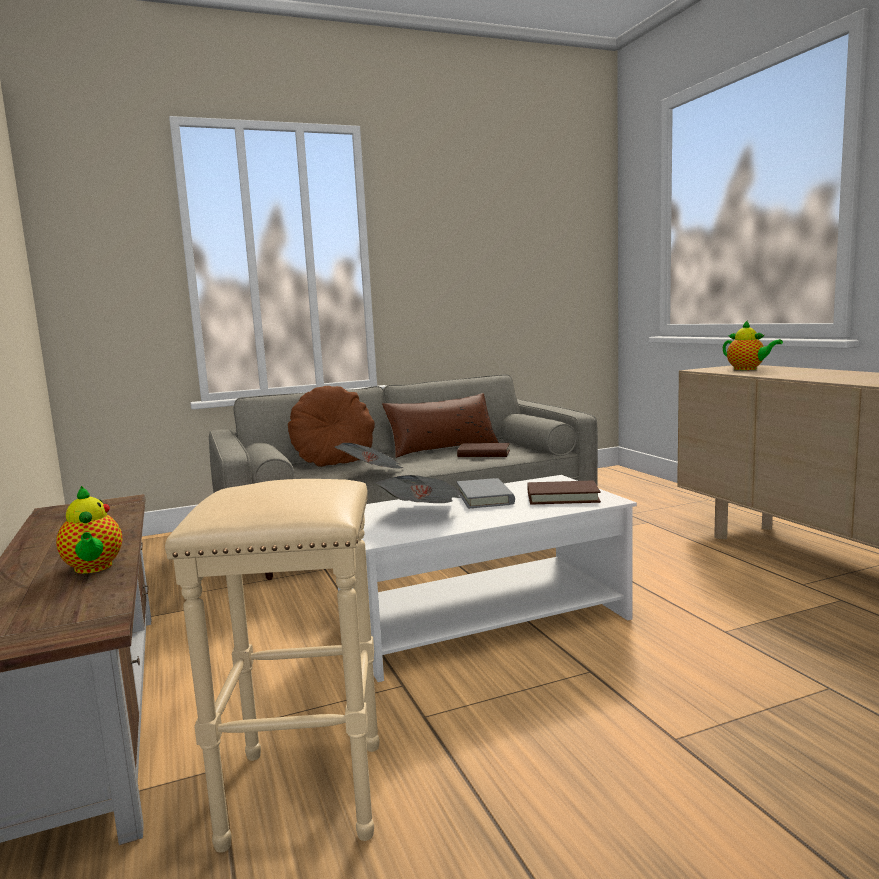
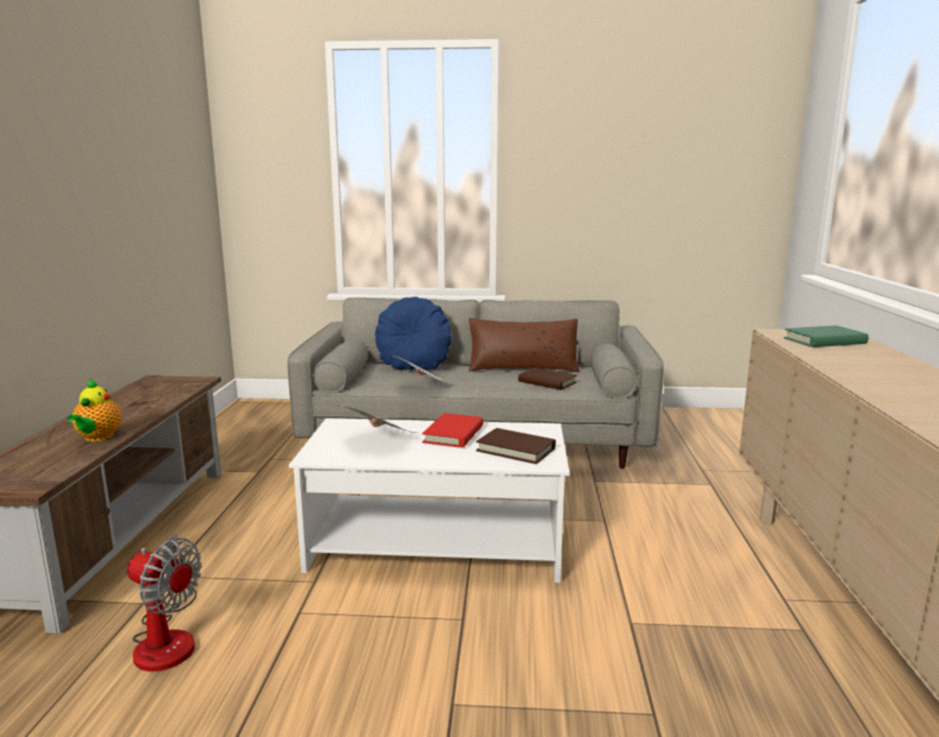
camera: 25 degrees right, 5 degrees up
beige stool [165,479,379,852] -> fan [127,534,202,672]
brown pillow [288,386,375,467] -> blue pillow [375,297,452,370]
grey book [457,478,515,509] -> red book [422,413,483,448]
teapot [723,320,783,370] -> green book [784,325,869,347]

